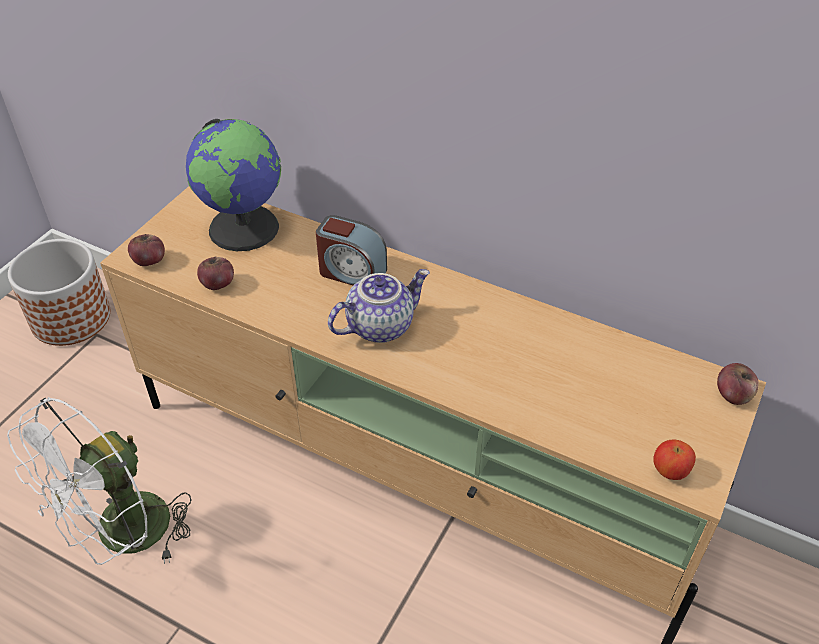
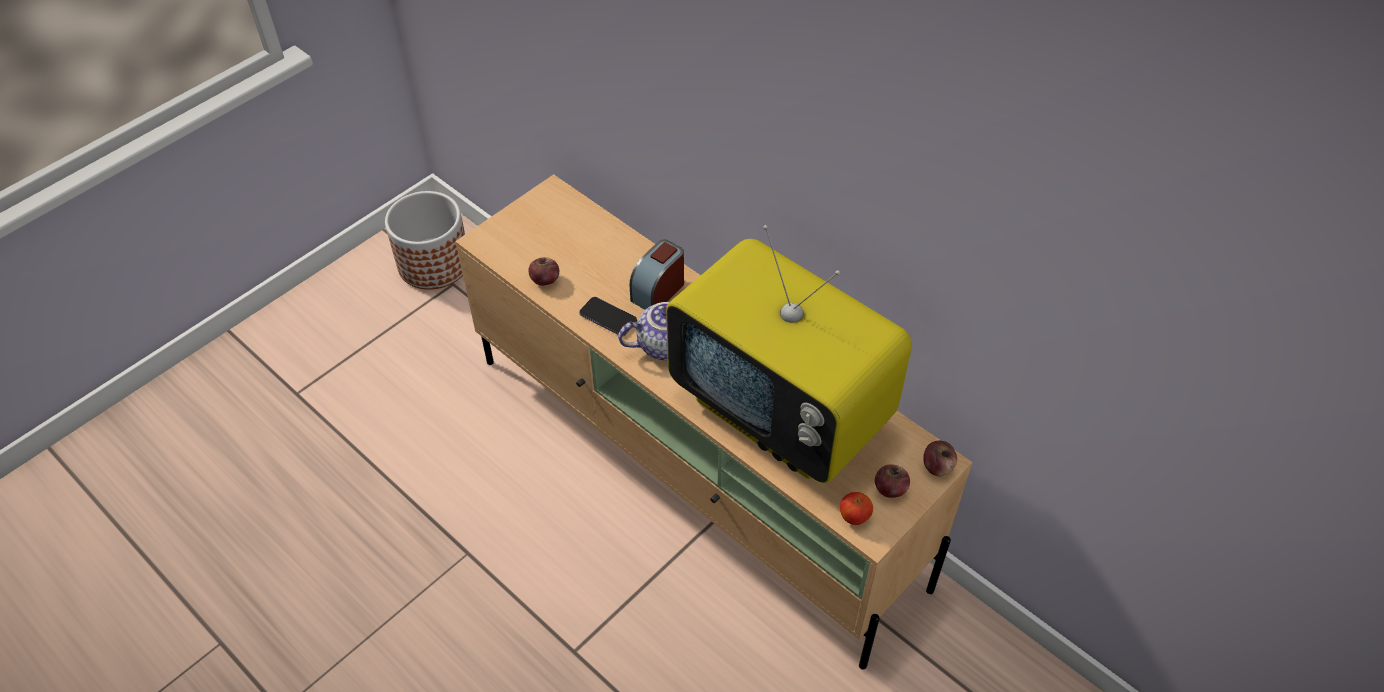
camera: 15 degrees right, 5 degrees up
white fan [7,397,192,565] -> none
apple [128,234,165,266] -> apple moved to [875,464,910,498]
globe [186,119,281,251] -> none
alarm clock [316,215,387,285] -> alarm clock turned 90 degrees clockwise [630,240,684,310]
none -> phone [579,297,637,336]
none -> television [666,225,912,483]

